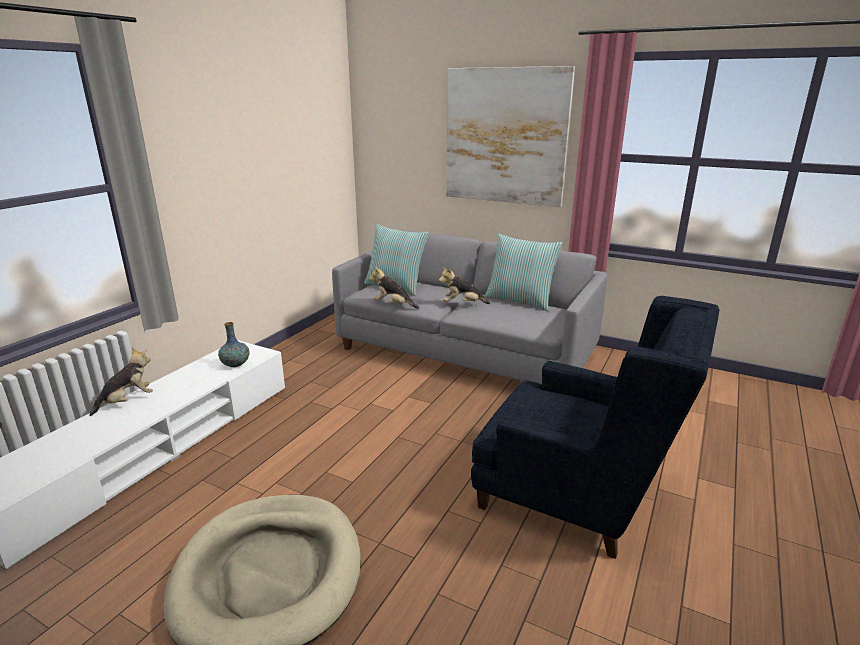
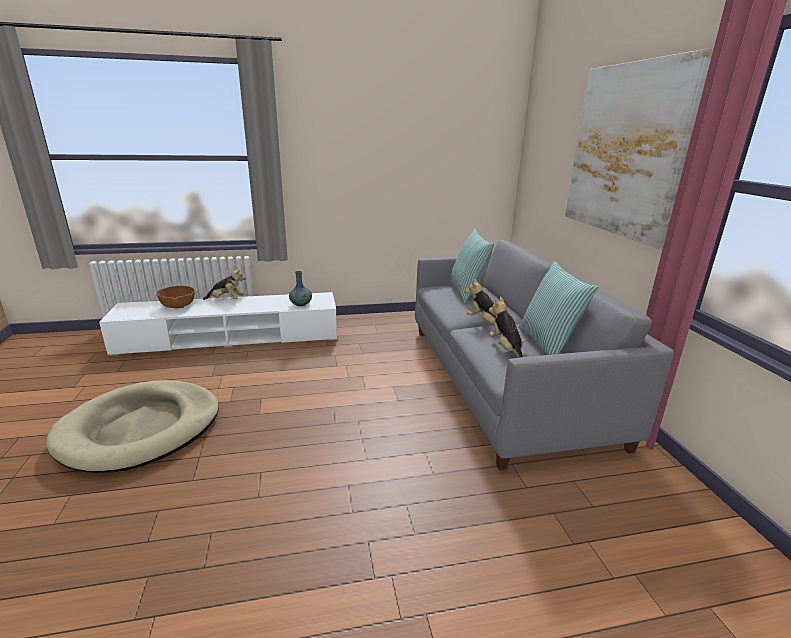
camera: 50 degrees right, 0 degrees up
plush toy [369,266,419,309] -> plush toy moved to [489,297,525,358]
blue armchair [471,296,720,559] -> none
none -> brown bowl [156,286,195,309]

